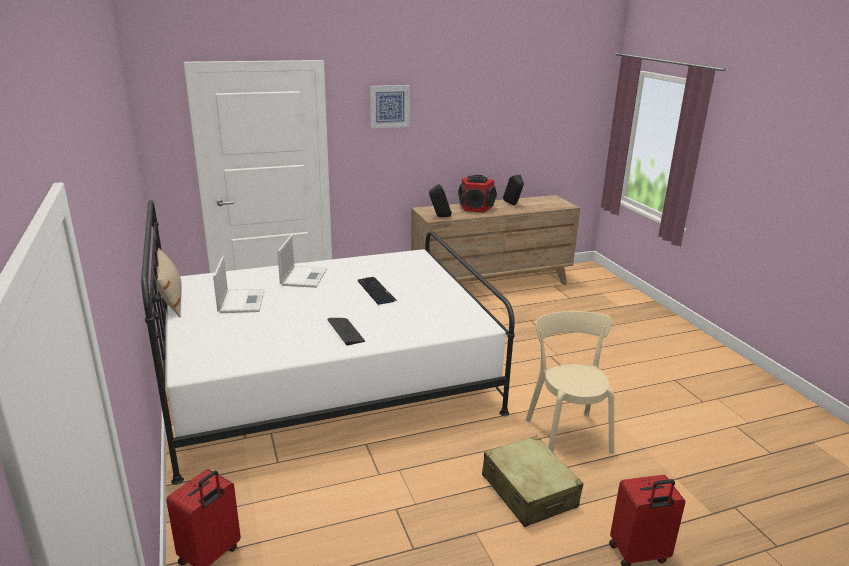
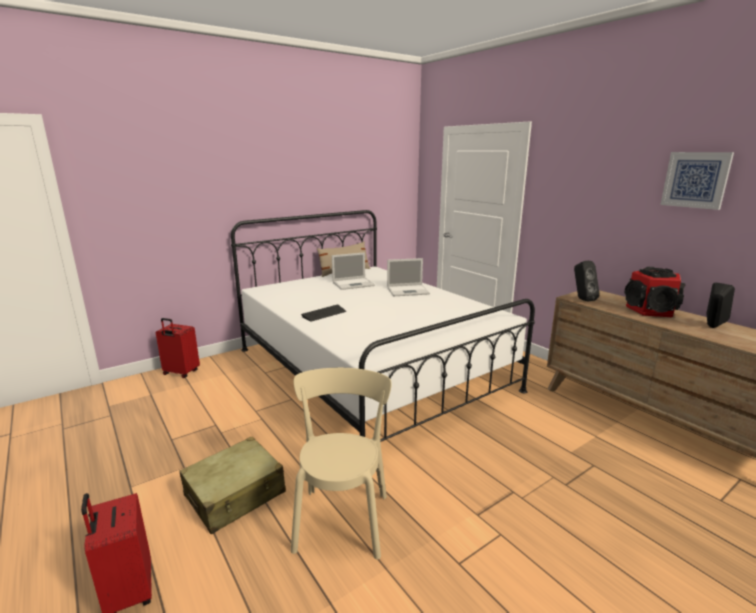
camera: 75 degrees right, 5 degrees down
keyboard [358,277,397,305] -> none
picture [370,85,410,128] -> picture moved to [660,152,734,210]
beige chair [526,311,614,454] -> beige chair turned 60 degrees counterclockwise [291,368,392,560]

